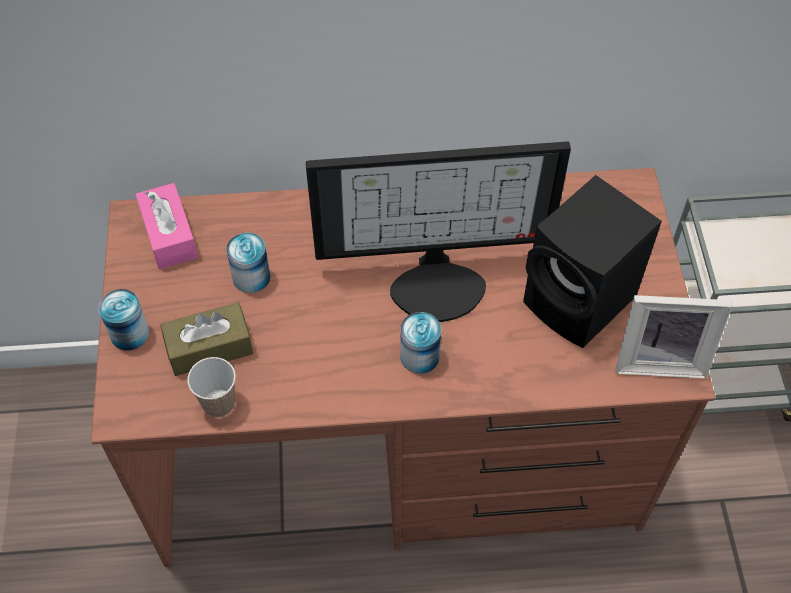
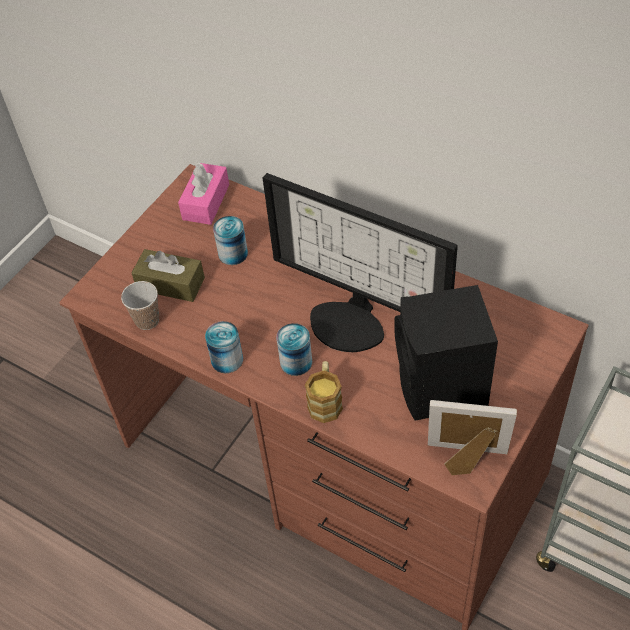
camera: 40 degrees right, 5 degrees down
can [99,289,149,351] -> can moved to [205,321,243,373]
picture frame [615,295,733,379] -> picture frame turned 150 degrees clockwise [428,400,517,475]
none -> mug [305,361,343,423]

